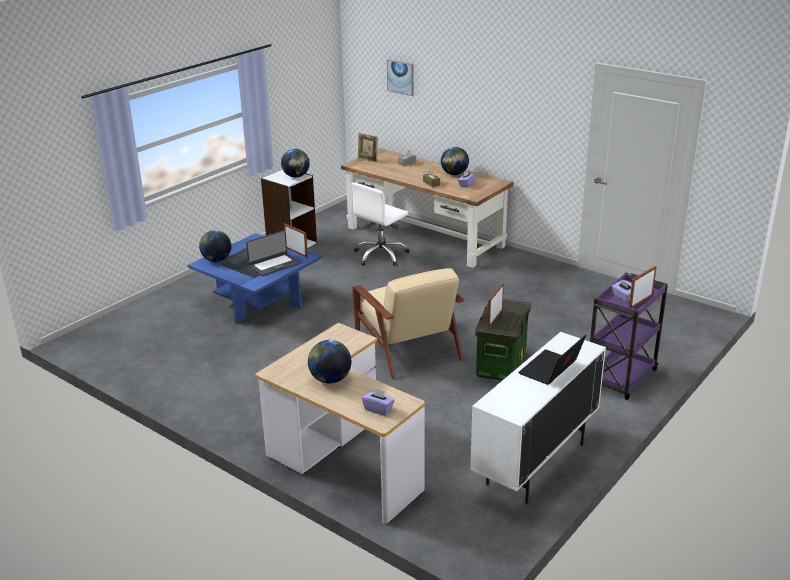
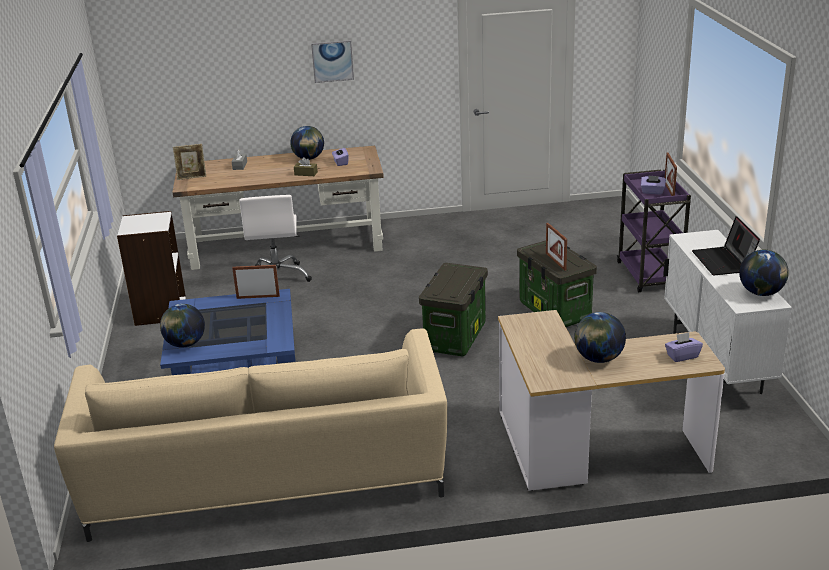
camera: 45 degrees left, 0 degrees up
laptop [246,230,300,276] -> none
globe [281,149,310,177] -> globe moved to [739,250,789,296]
beige armchair [352,268,465,379] -> storage box [419,263,488,357]
picture [387,59,414,96] -> picture moved to [311,40,354,83]
none -> beige sofa [54,328,447,542]

